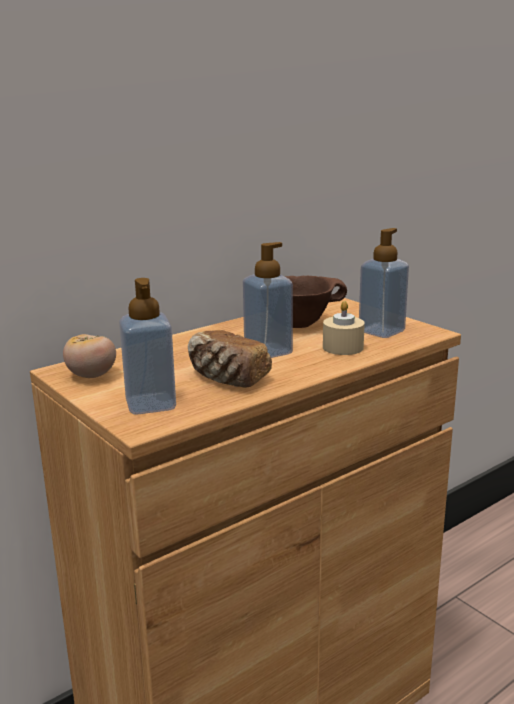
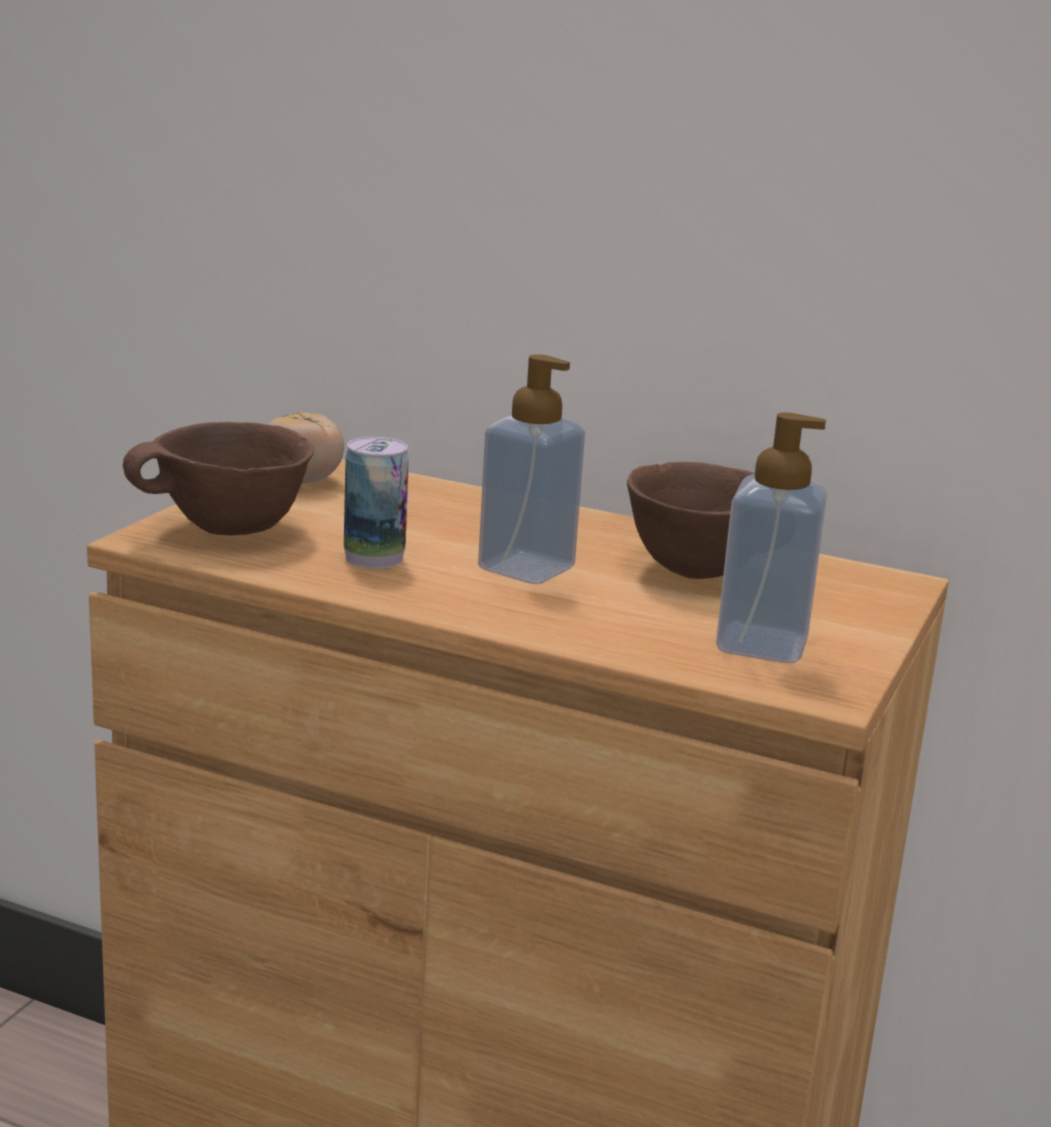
camera: 60 degrees right, 0 degrees up
soap dispenser [119,278,176,415] -> brown bowl [123,422,314,536]
bread [188,330,272,388] -> can [344,437,409,569]
beige candle [323,301,365,355] -> none

